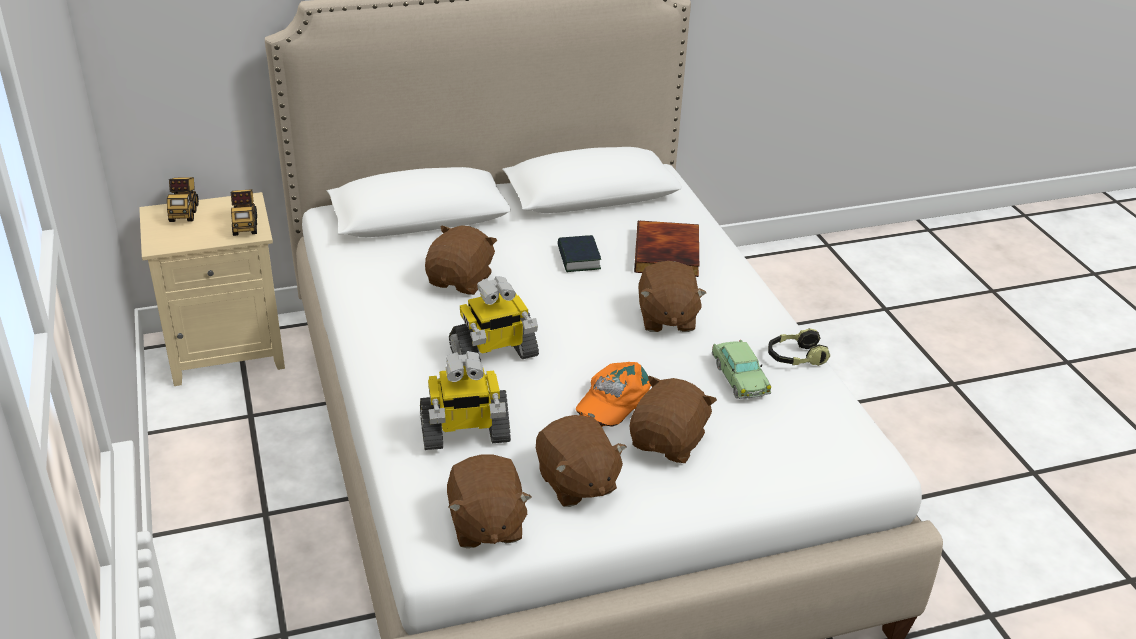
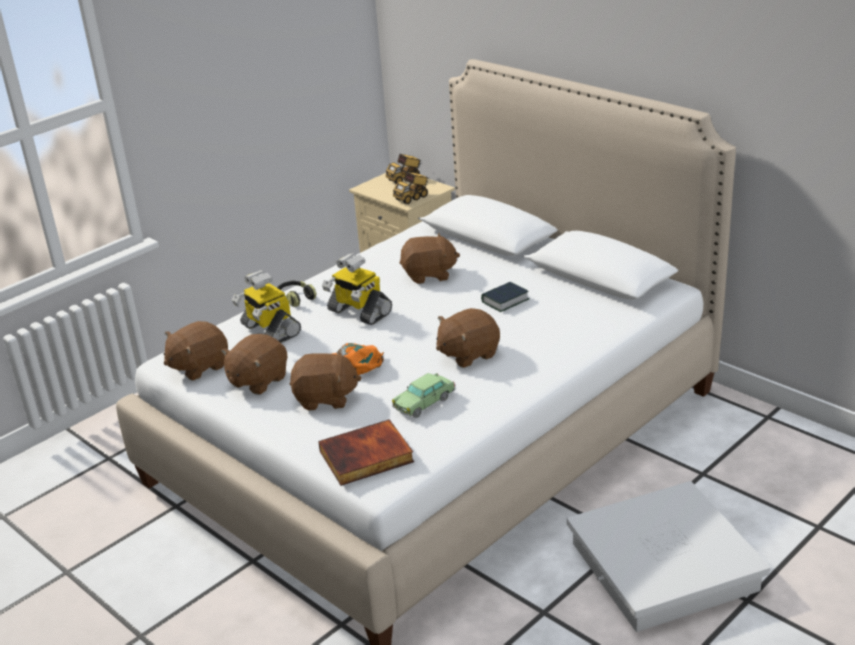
camera: 65 degrees right, 5 degrees down
book [634,220,699,277] -> book moved to [318,419,414,486]
headphones [768,328,830,366] -> headphones moved to [277,281,317,307]
none -> white storage box [567,481,770,632]

